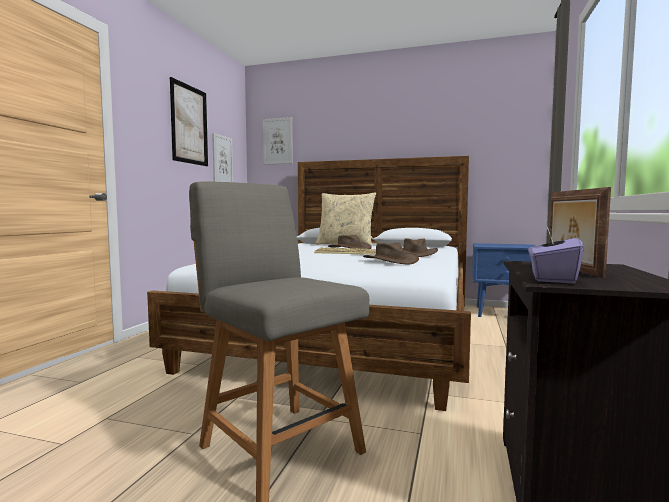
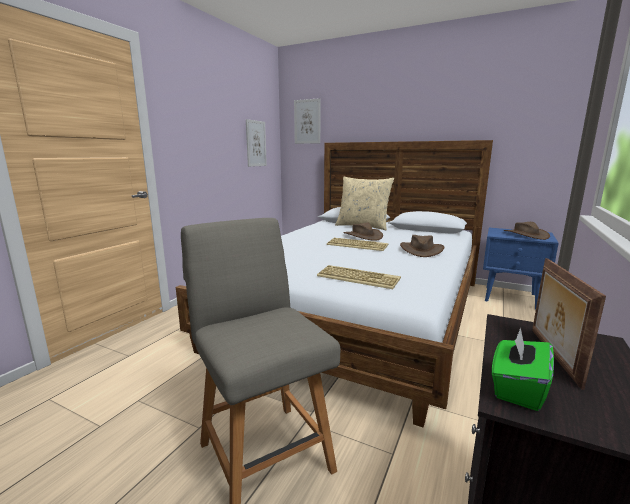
camera: 10 degrees right, 10 degrees up
picture [170,77,208,166] -> none
brown hat [363,243,419,264] -> brown hat moved to [504,222,550,240]
purple tissue box [528,227,583,283] -> green tissue box [492,327,554,411]
none -> keyboard [317,265,401,289]

